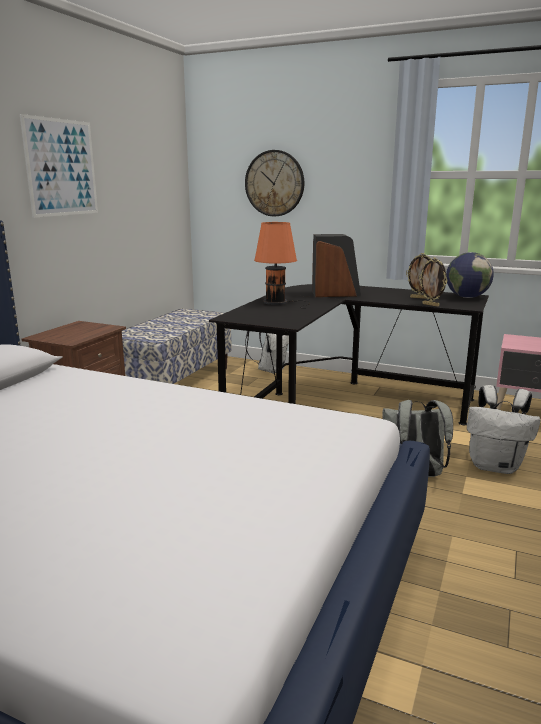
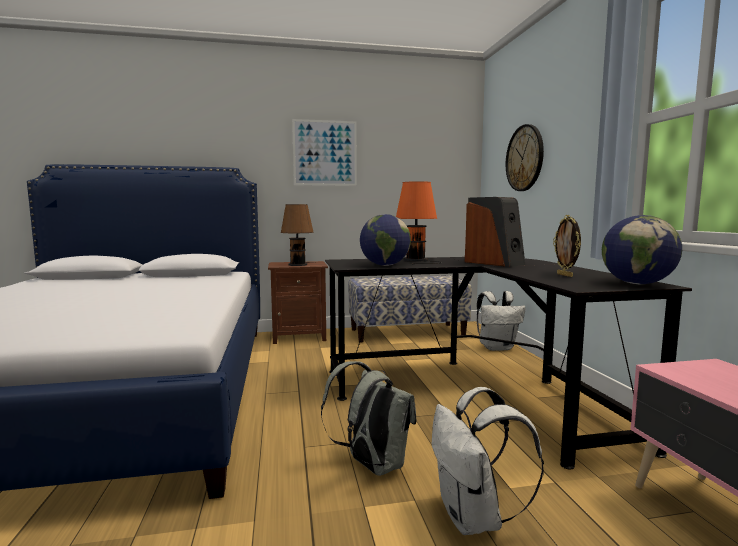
camera: 55 degrees right, 10 degrees down
picture frame [419,257,448,307] -> none
none -> brown table lamp [280,204,315,266]
none -> globe [360,214,411,266]

